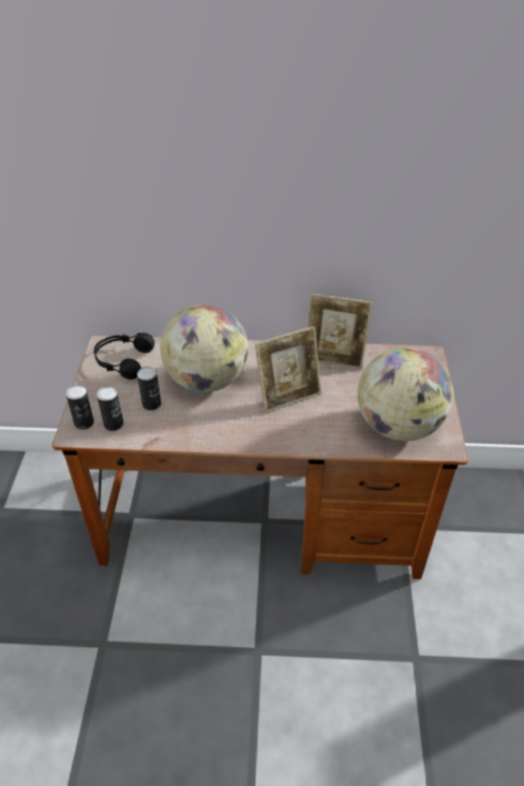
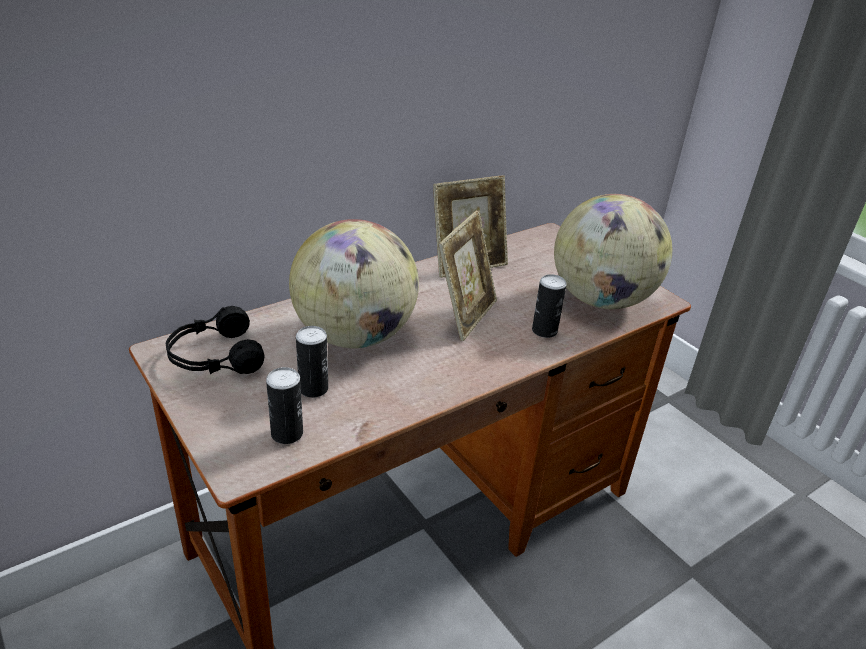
camera: 40 degrees left, 10 degrees down
can [66,385,94,430] -> can moved to [532,274,567,338]

